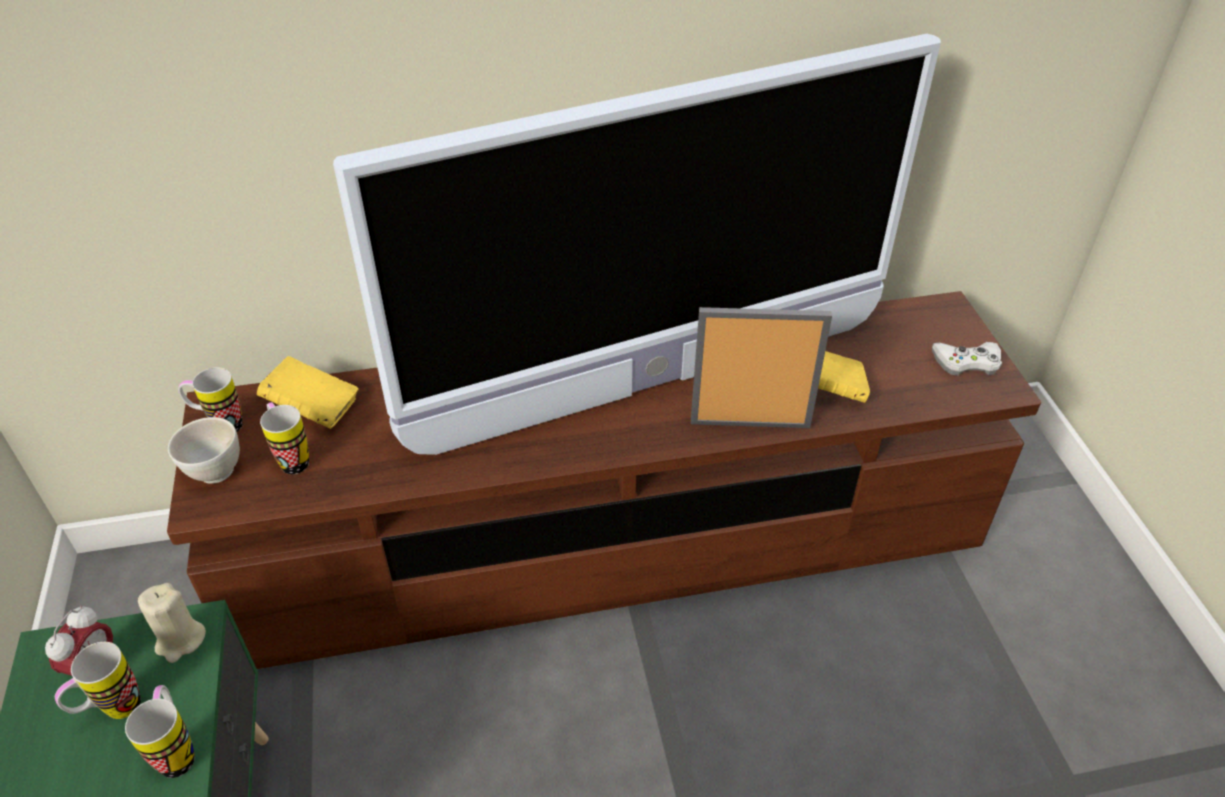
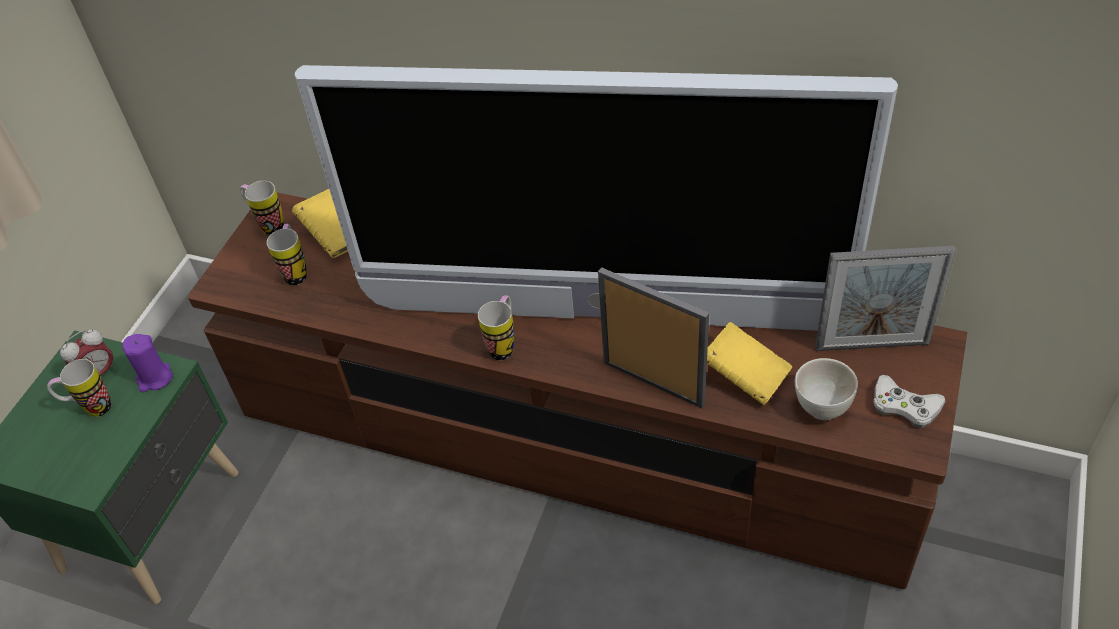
camera: 35 degrees right, 5 degrees up
mug [125,685,195,778] -> mug moved to [478,295,514,361]
beige candle [138,583,206,663] -> purple candle [122,334,173,392]
white bowl [168,417,240,484] -> white bowl moved to [795,358,858,420]
none -> picture frame [815,246,956,351]

